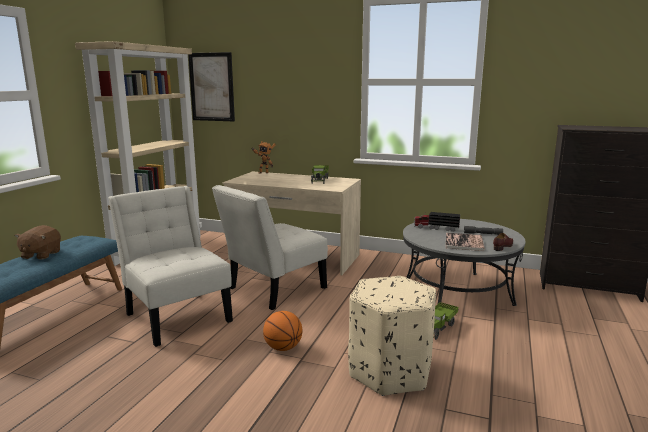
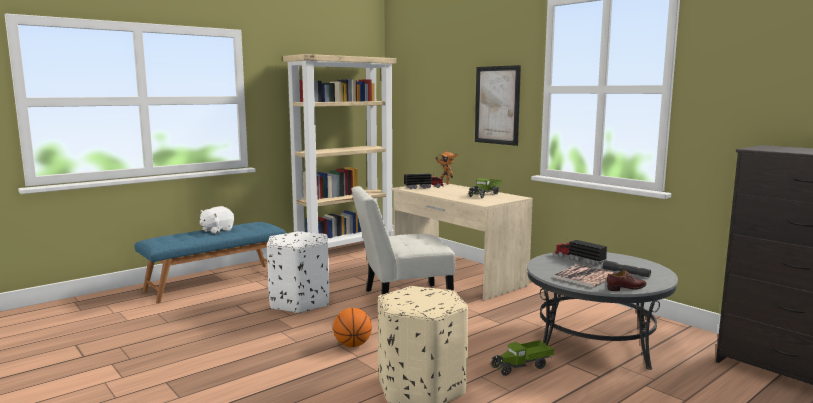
camera: 30 degrees right, 5 degrees down
brown plush toy [14,225,61,260] -> white plush toy [200,206,234,234]
white chair [108,186,233,347] -> white ottoman [267,231,329,314]
picture [188,52,235,121] -> picture moved to [475,65,521,146]
none -> toy truck [404,173,444,189]

